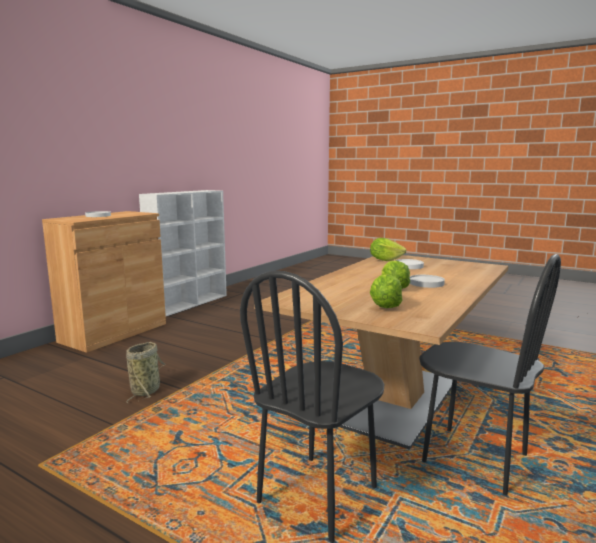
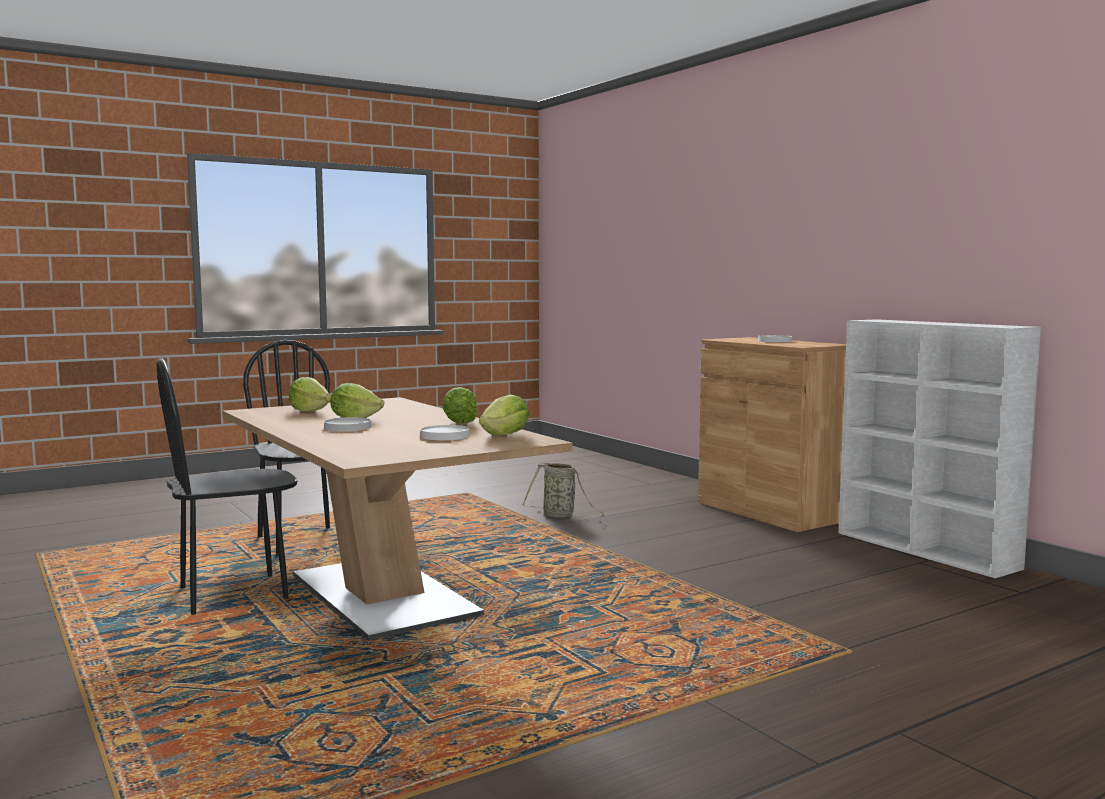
camera: 115 degrees right, 5 degrees down
none -> lettuce [442,387,478,424]

